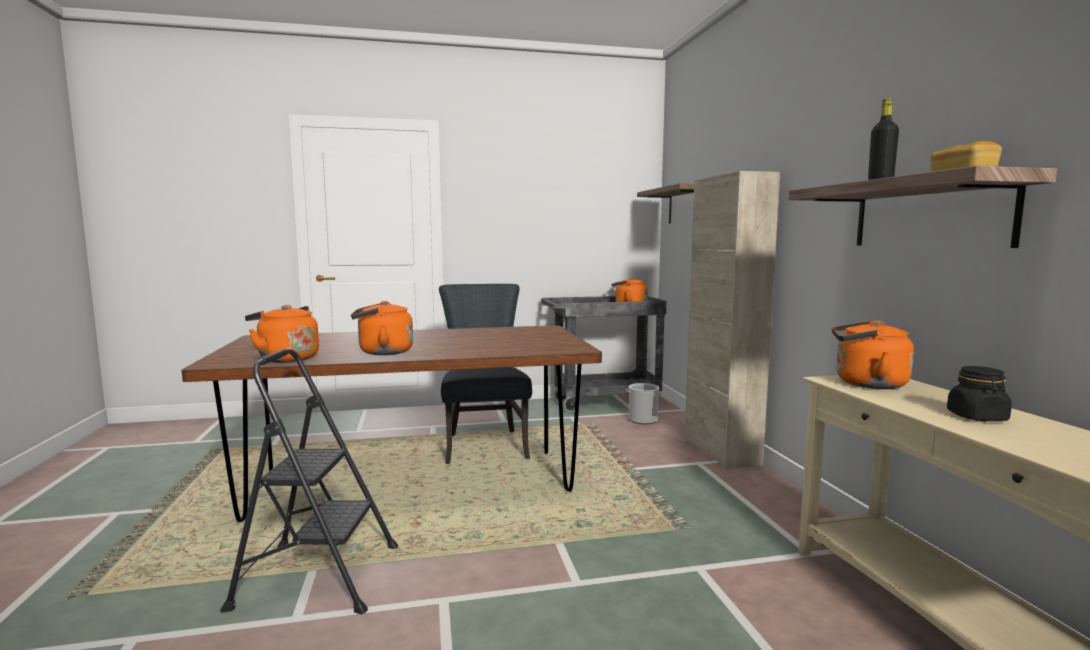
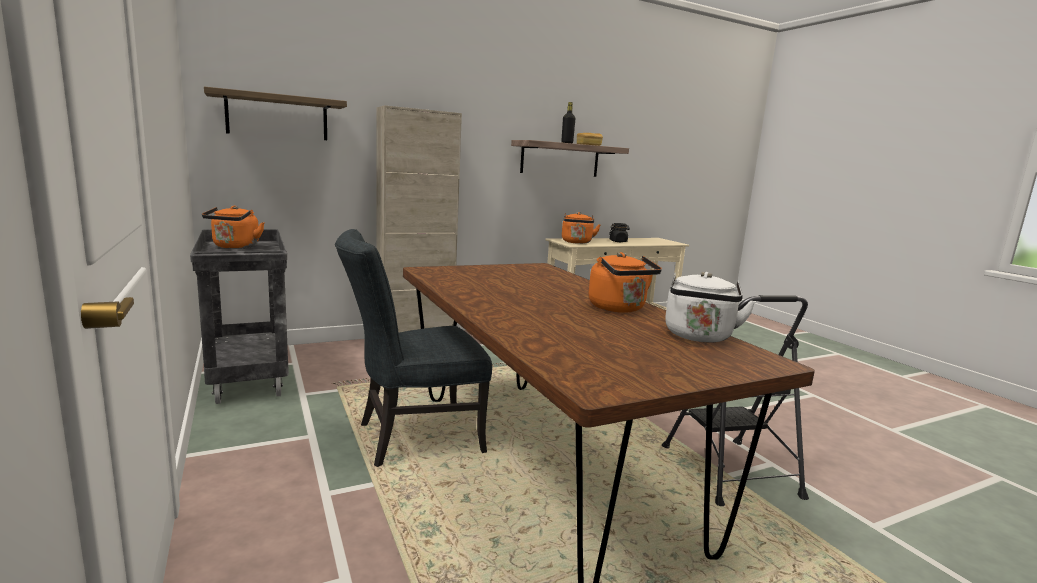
camera: 105 degrees left, 5 degrees up
orange kettle [245,305,319,363] -> white kettle [665,272,756,342]
bucket [626,383,662,424] -> none

